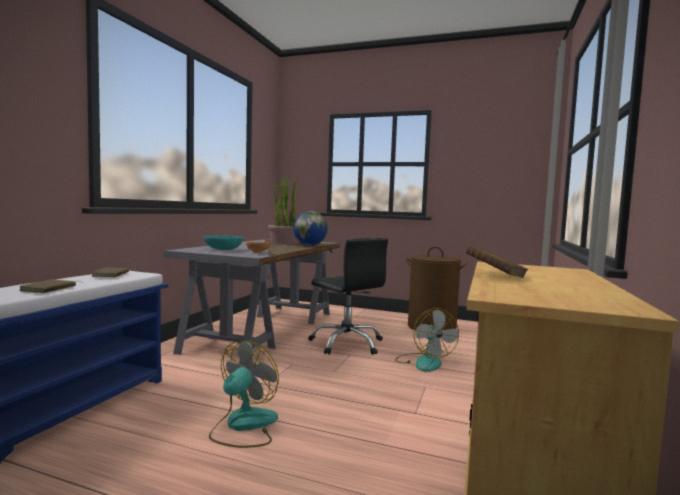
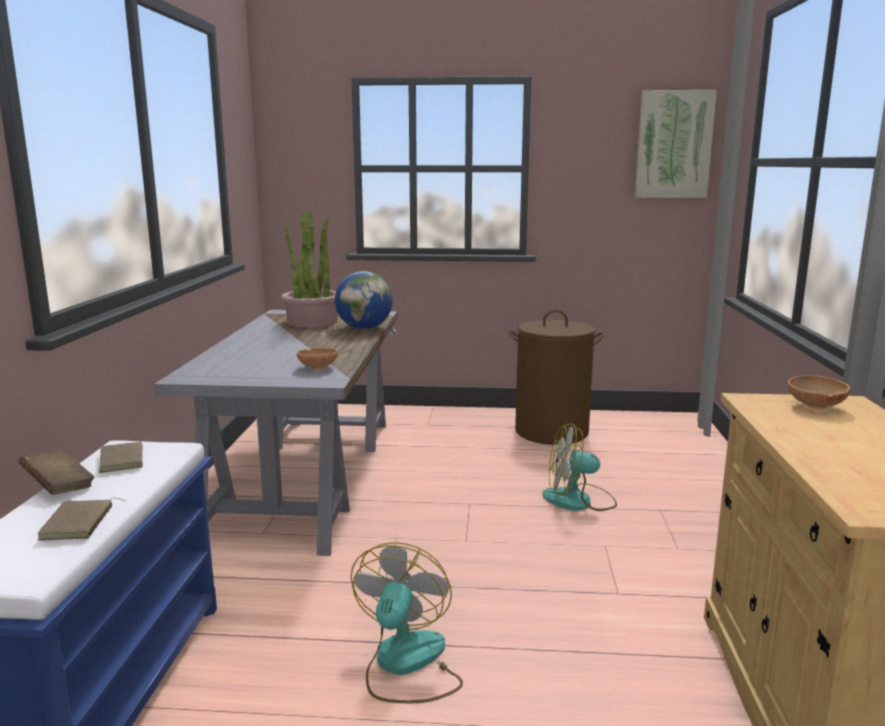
camera: 15 degrees left, 10 degrees up
turquoise bowl [204,235,243,250] -> none
black office chair [308,238,388,355] -> none
fan [395,308,459,372] -> fan turned 120 degrees clockwise [542,423,617,511]
brown book [466,246,528,278] -> brown book moved to [18,449,94,495]
none -> picture [635,90,717,198]
none -> brown bowl [788,375,850,409]

